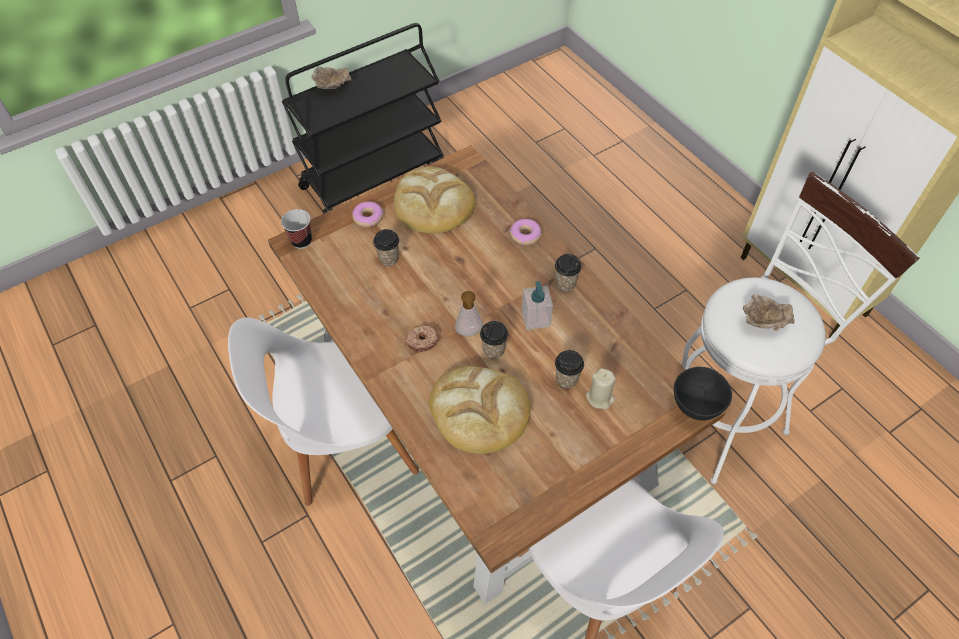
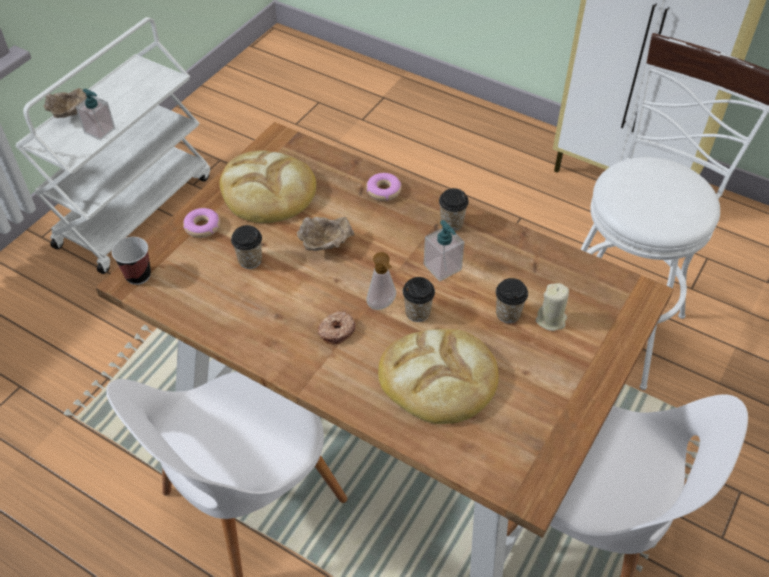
camera: 25 degrees left, 5 degrees down
black cart [282,23,444,214] -> white cart [15,17,210,274]
black bowl [674,367,732,421] -> none
beige bowl [743,294,795,331] -> beige bowl moved to [297,217,355,251]
none -> soap dispenser [76,89,115,140]

